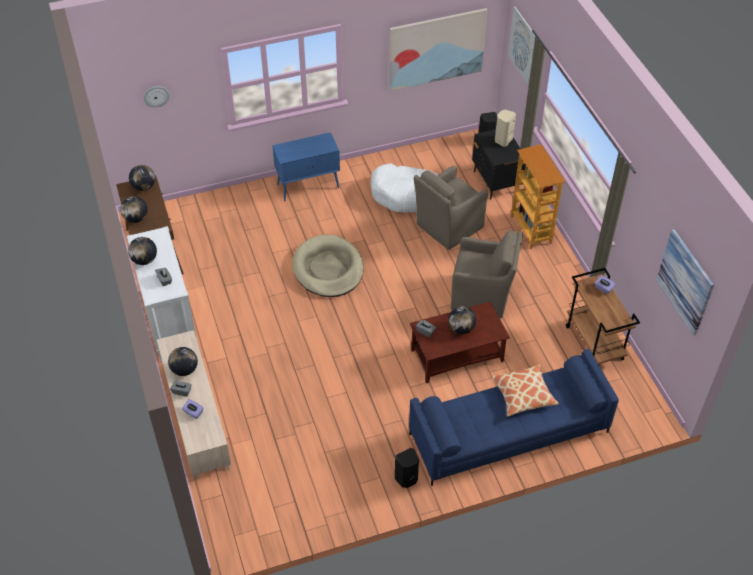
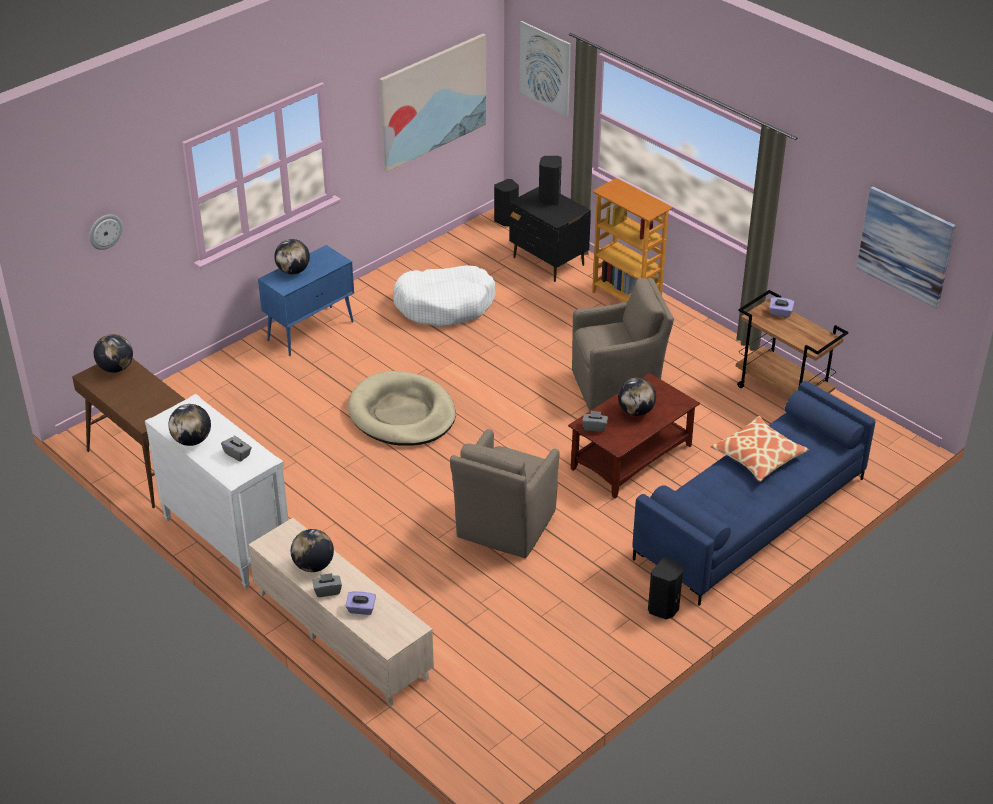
camera: 25 degrees left, 10 degrees down
globe [120,196,148,223] -> globe moved to [274,239,310,274]
brown armchair [414,166,488,250] -> brown armchair moved to [450,429,560,558]
beige speaker [495,110,516,147] -> black speaker [539,156,562,205]

